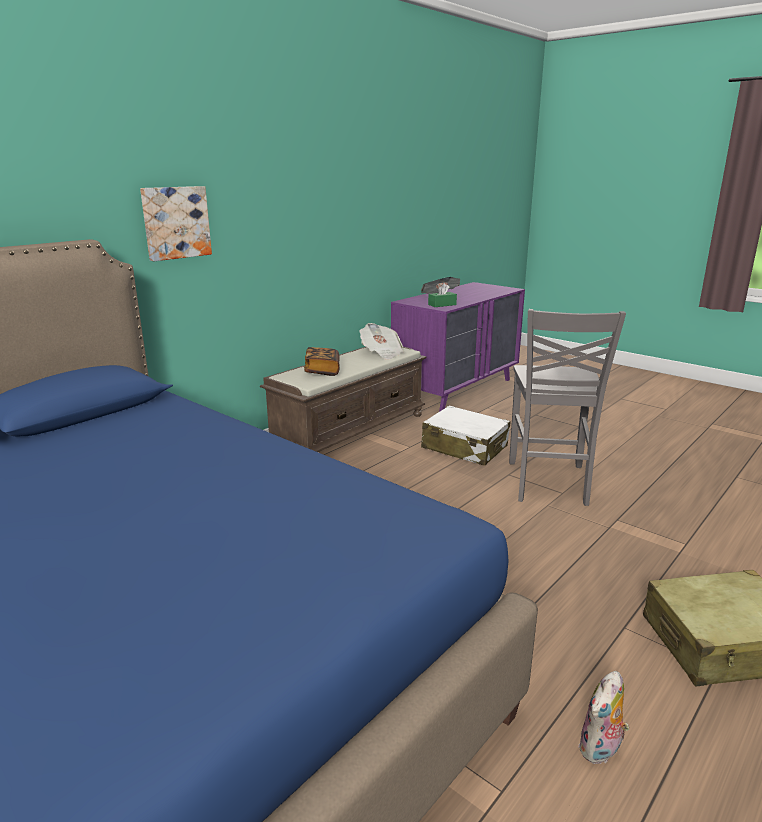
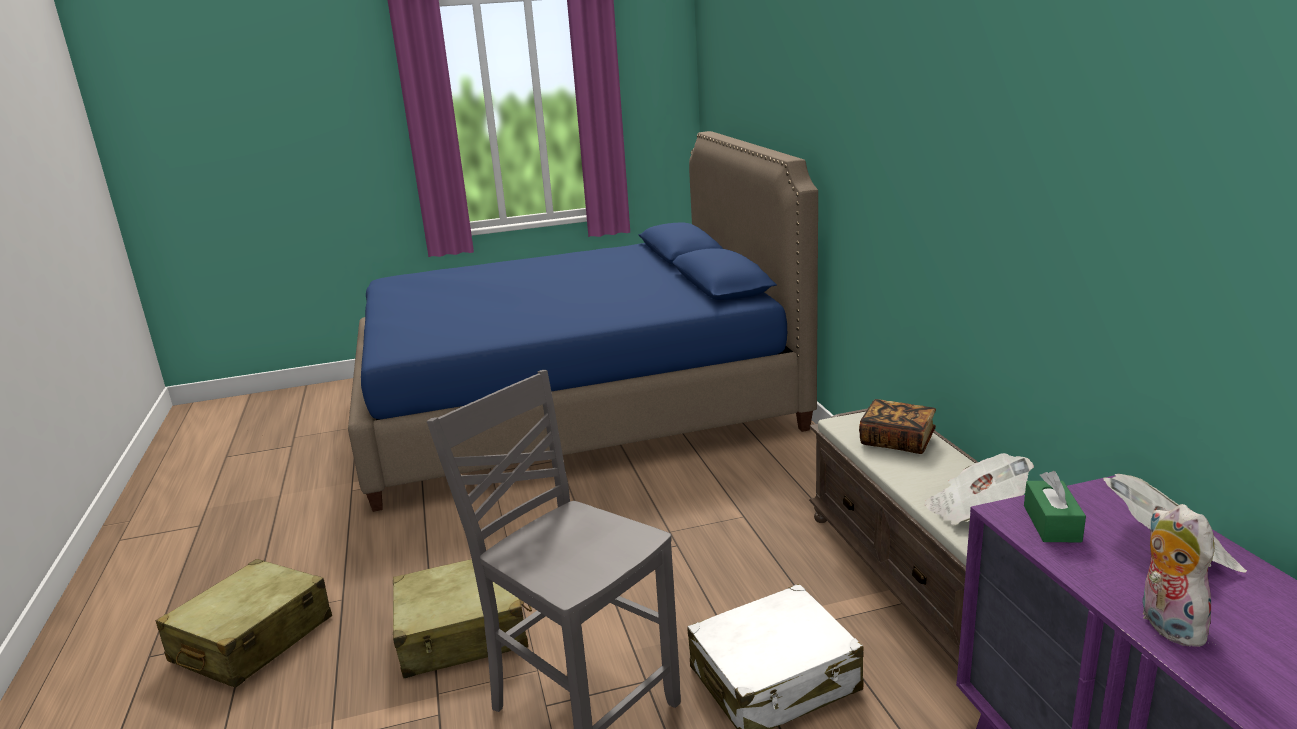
camera: 125 degrees right, 0 degrees up
picture [140,186,212,261] -> none
plush toy [578,671,629,764] -> plush toy moved to [1142,504,1216,647]
none -> beige suitcase [393,559,532,678]

